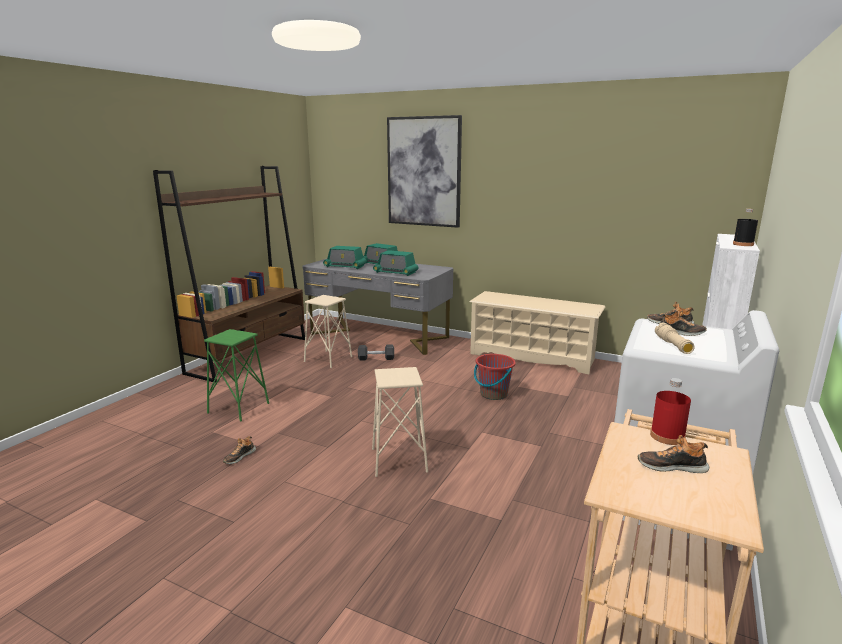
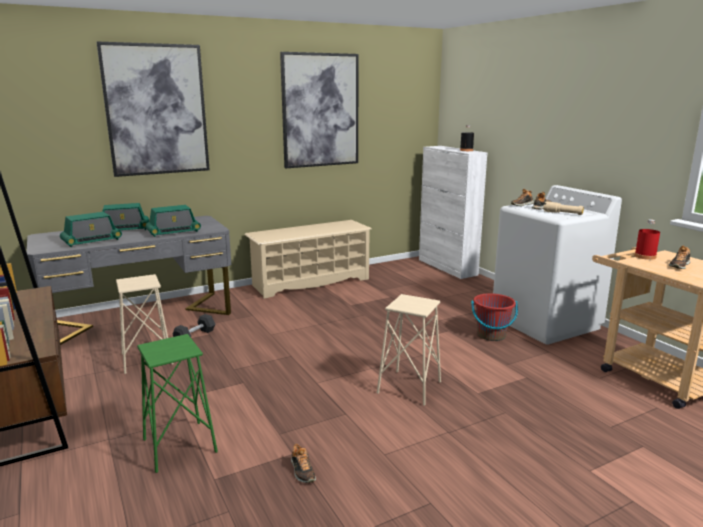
camera: 55 degrees left, 0 degrees up
red bucket [474,354,516,400] -> red bucket moved to [471,293,518,341]
none -> picture [280,52,359,168]

